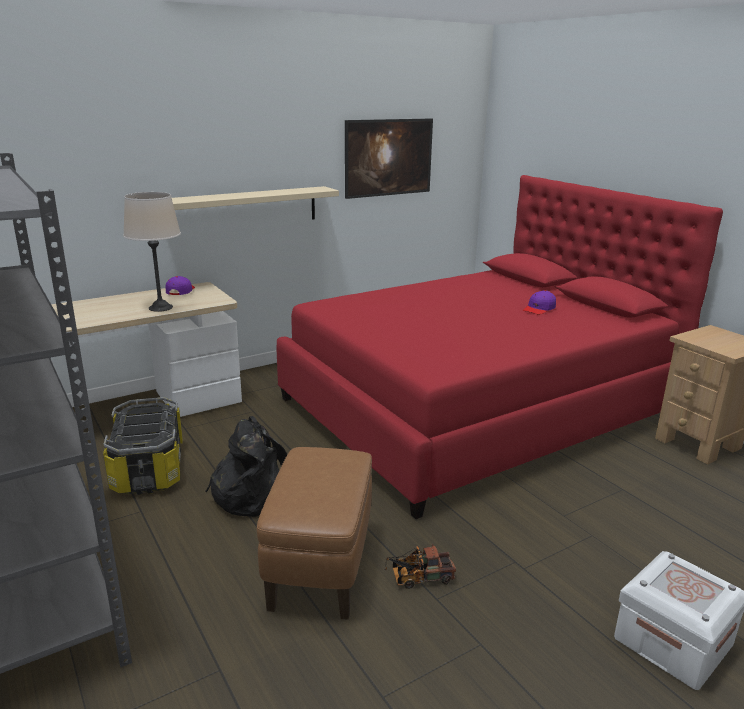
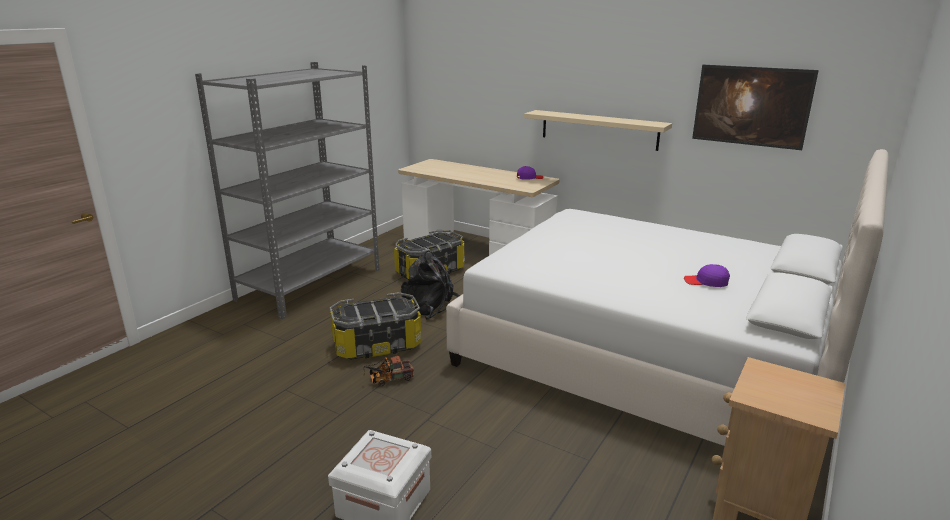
camera: 65 degrees right, 0 degrees up
beige table lamp [123,192,181,312] -> none
brown ottoman [257,447,372,620] -> storage box [330,292,422,360]
red bed [277,175,723,519] -> white bed [446,149,889,446]
toy truck [384,543,456,589] -> toy truck turned 75 degrees counterclockwise [364,355,414,386]

